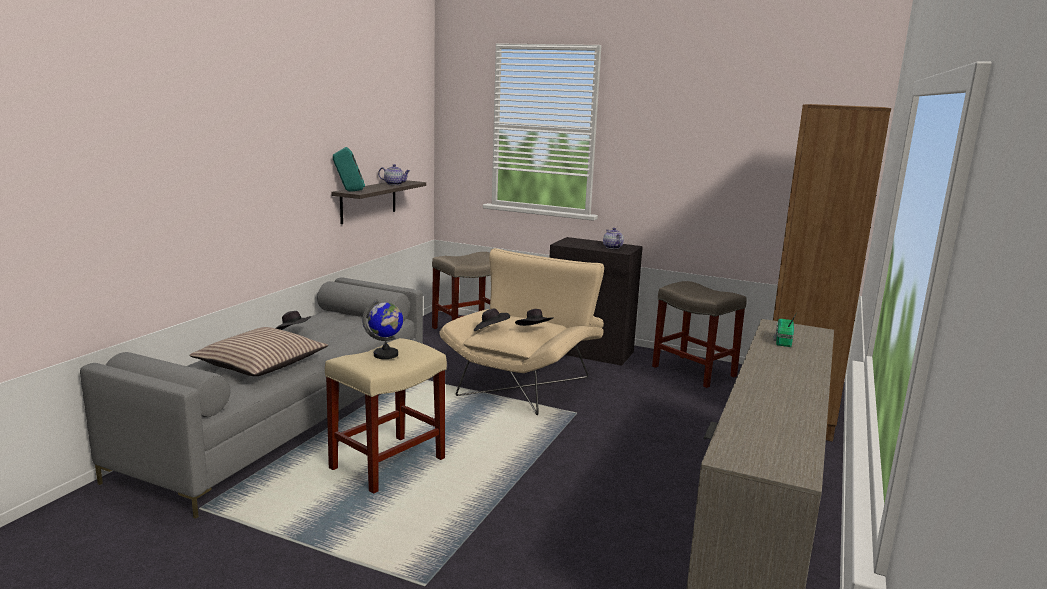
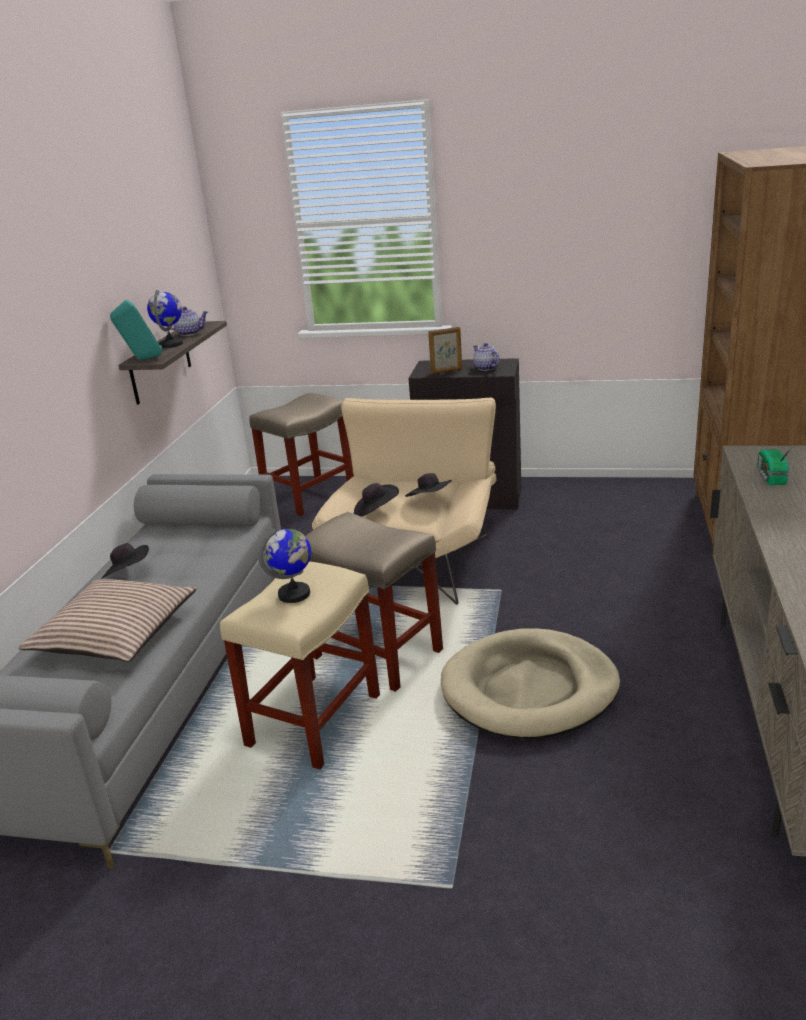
camera: 10 degrees left, 10 degrees up
beige stool [652,281,747,388] -> beige stool moved to [305,512,443,692]
none -> globe [147,290,183,348]
none -> picture frame [428,327,462,374]
none -> beige dog bed [441,628,620,740]

